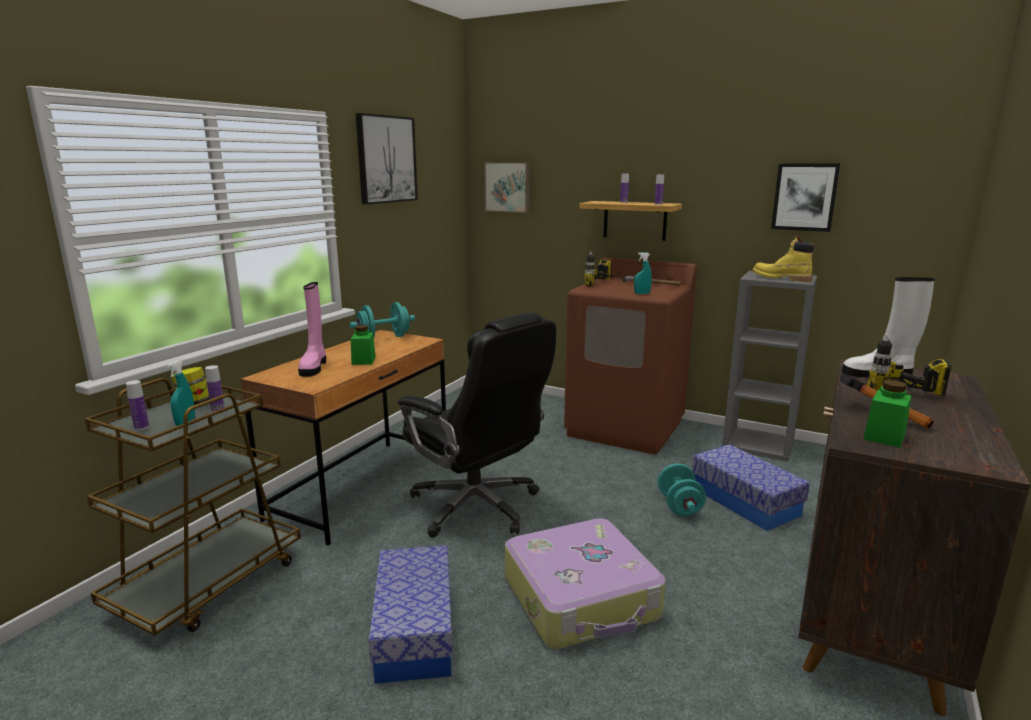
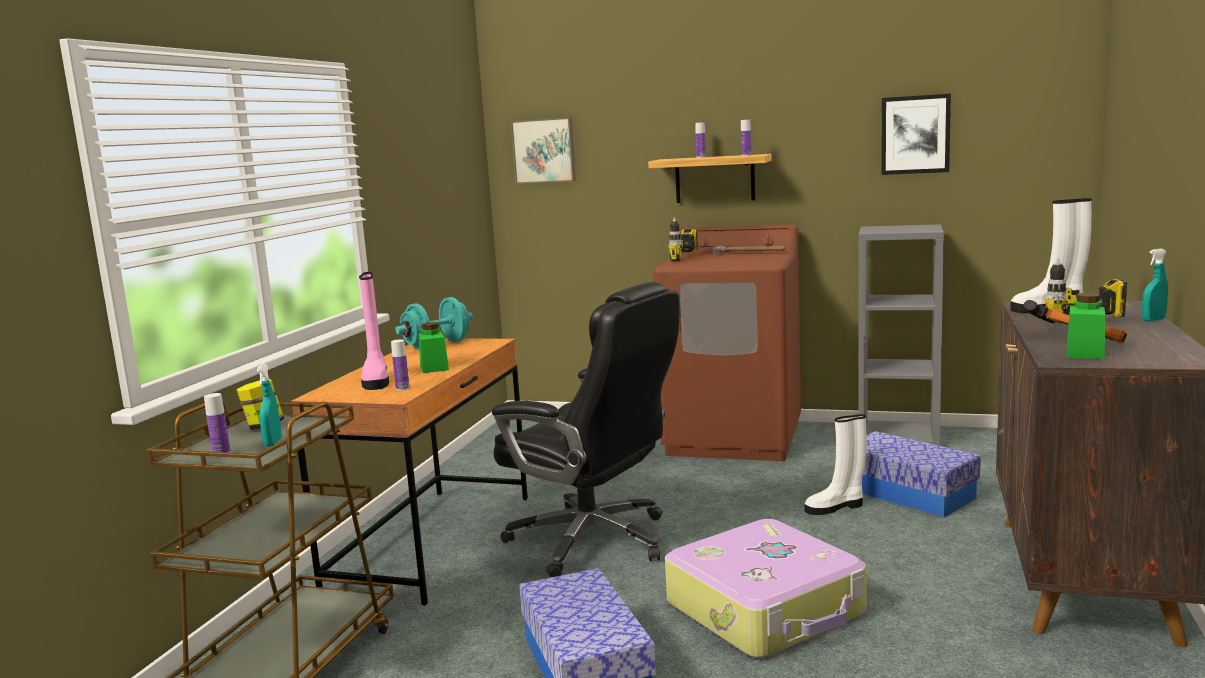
camera: 10 degrees left, 5 degrees down
bottle [205,365,225,412] -> bottle moved to [391,339,410,391]
picture [356,113,418,205] -> none
turquoise spray bottle [634,252,652,294] -> turquoise spray bottle moved to [1142,249,1168,322]
turquoise dumbbell [658,463,706,516] -> white boot [805,414,867,515]
yellow boot [752,236,815,282] -> none

